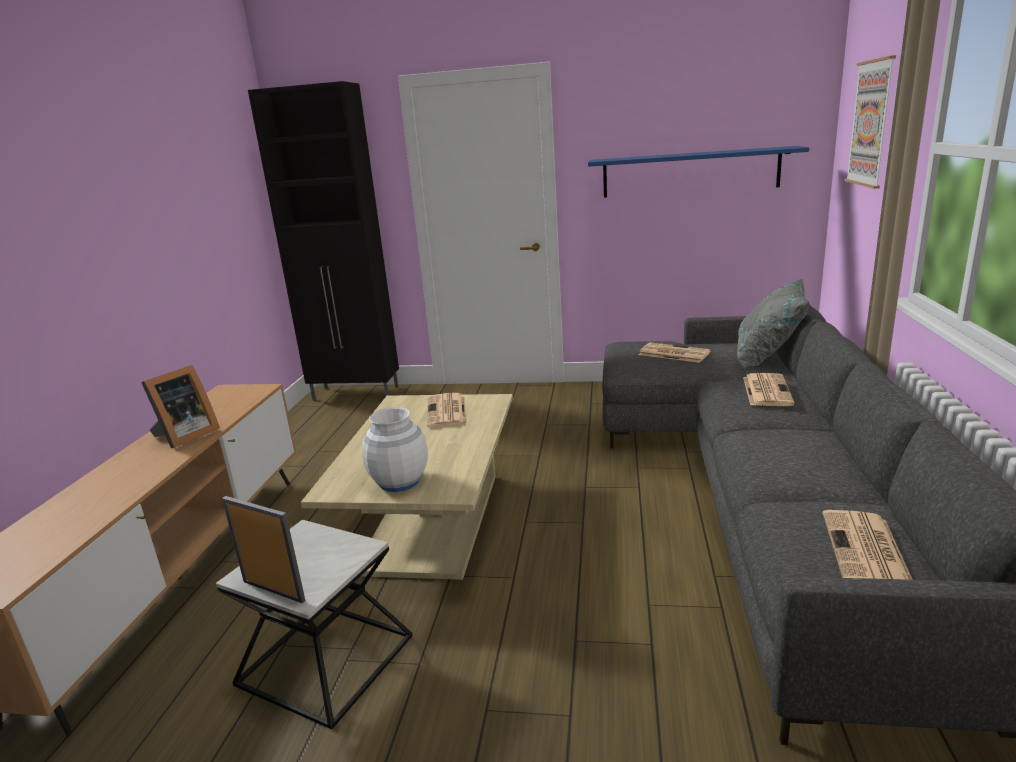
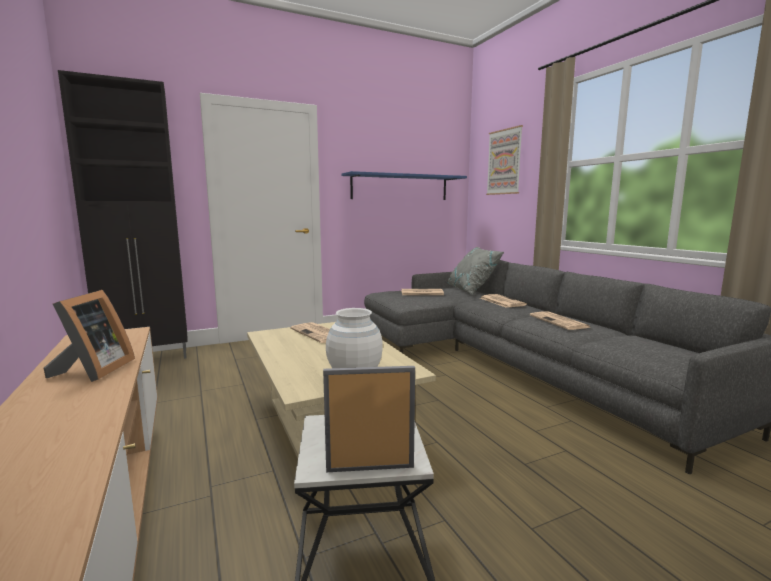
camera: 35 degrees left, 10 degrees down
newspaper [823,510,913,580] -> newspaper moved to [530,311,591,330]

